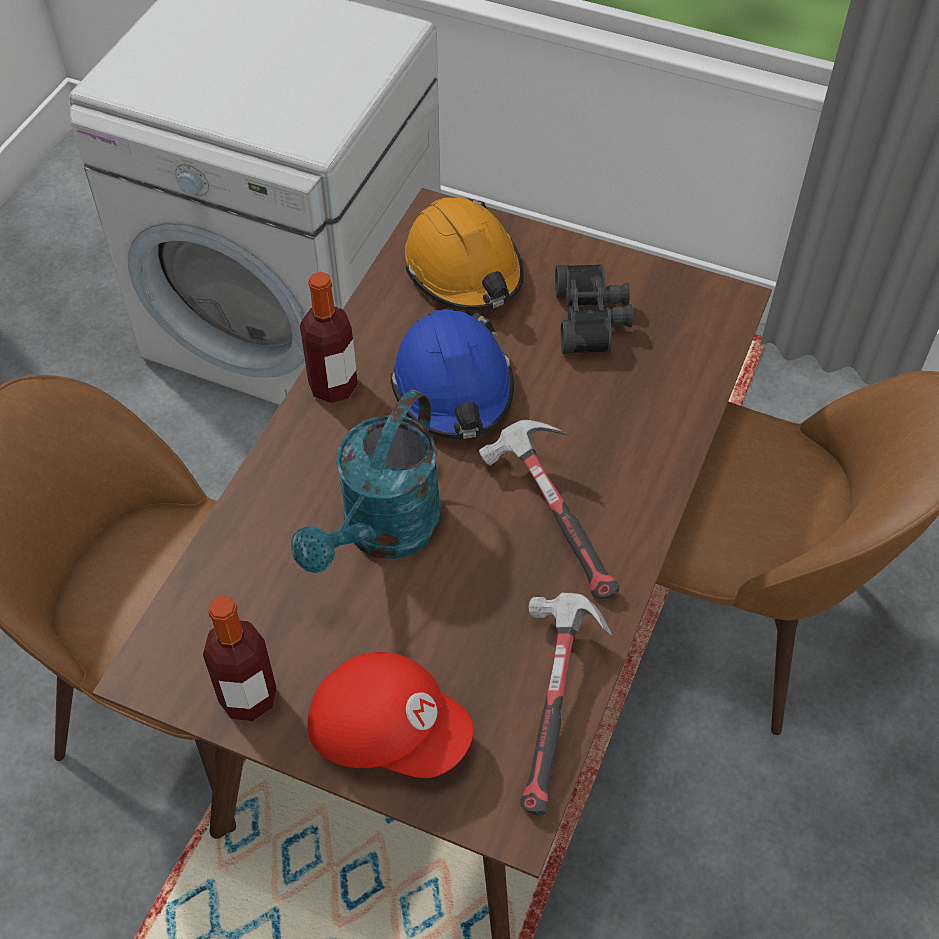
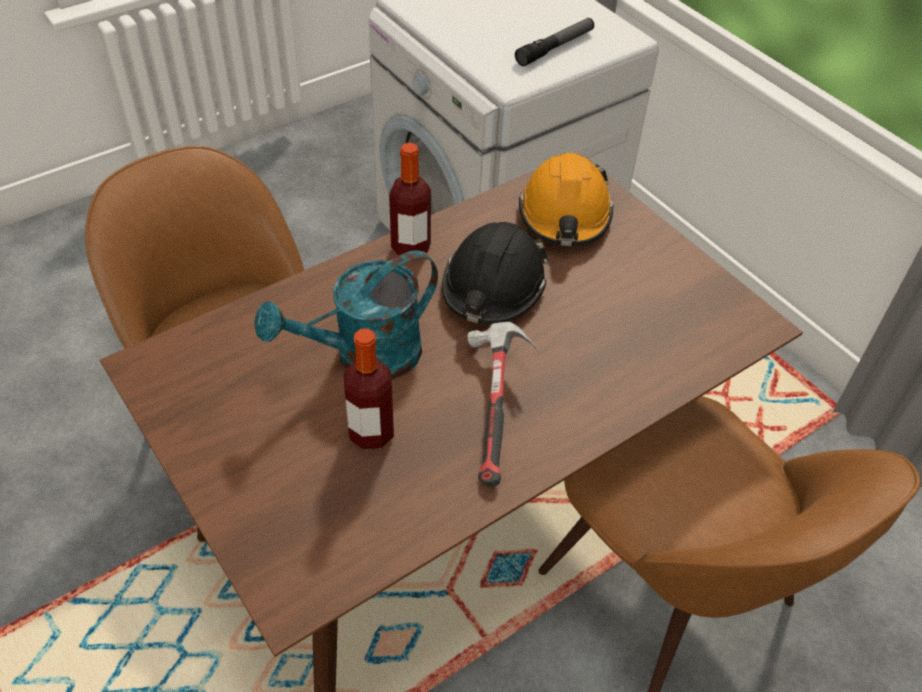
camera: 30 degrees right, 5 degrees down
bottle [203,596,277,721] -> bottle moved to [344,328,394,450]
red cap [307,652,473,778] -> none
blue hard hat [390,309,514,439] -> black hard hat [442,222,548,324]
hammer [520,593,612,816] -> none
black binoculars [555,264,633,354] -> none
none -> flashlight [515,18,594,66]

